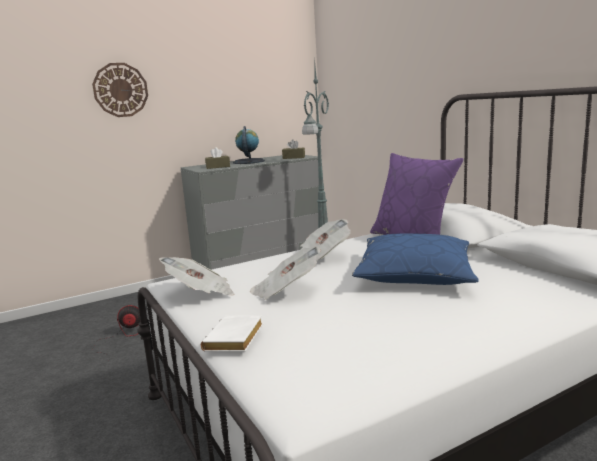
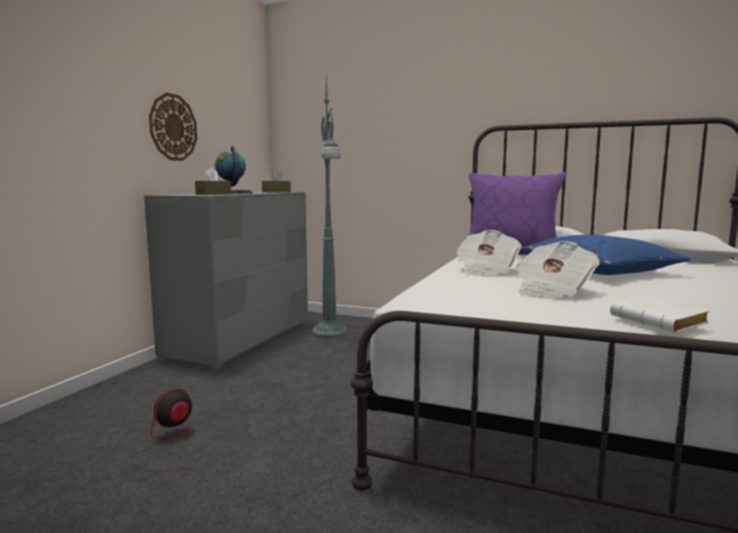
camera: 40 degrees left, 5 degrees down
wall clock [92,63,148,117] -> wall clock moved to [149,93,197,161]
newspaper [159,257,235,295] -> none

